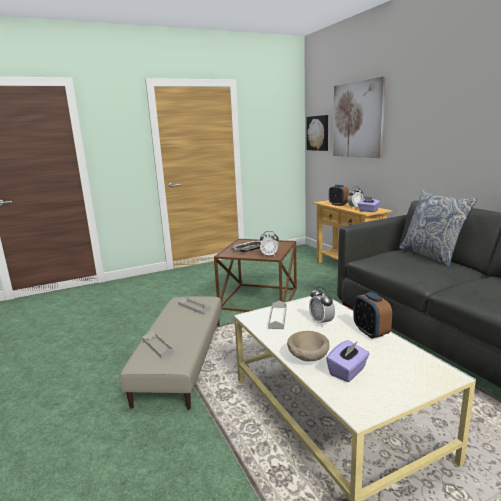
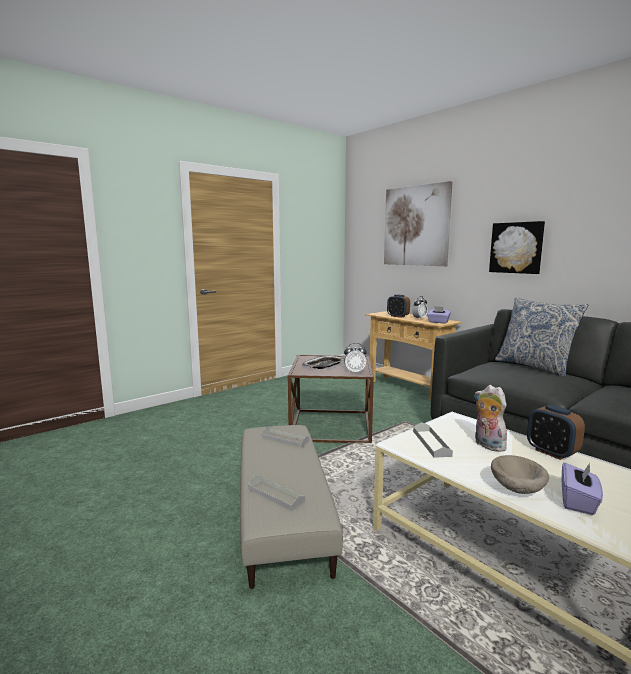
camera: 15 degrees left, 5 degrees down
picture [306,115,328,151] -> picture moved to [489,221,545,274]
alarm clock [309,286,335,327] -> plush toy [475,385,507,452]

